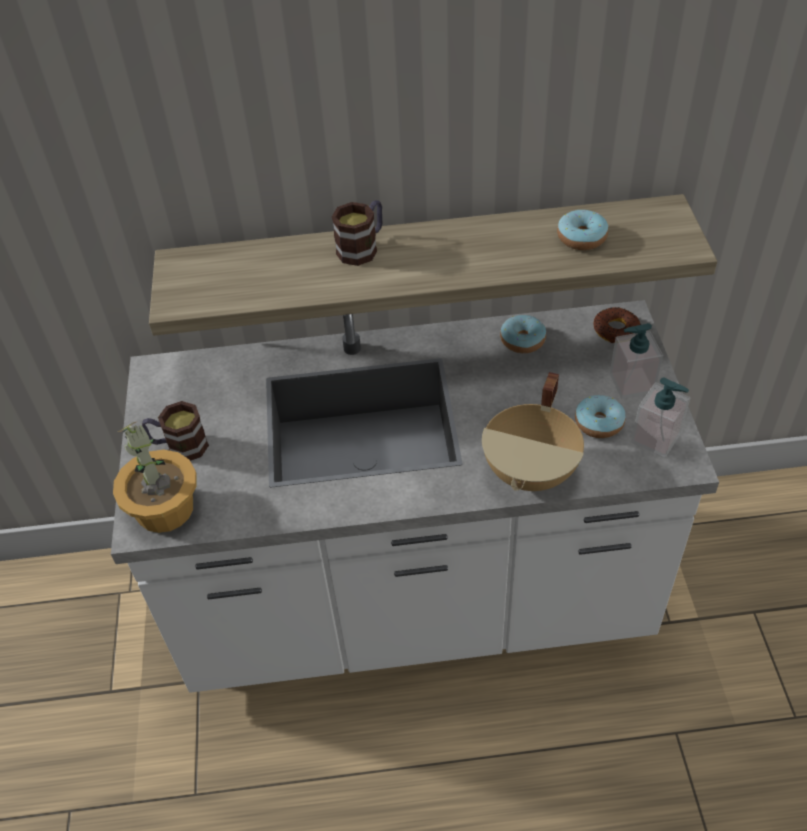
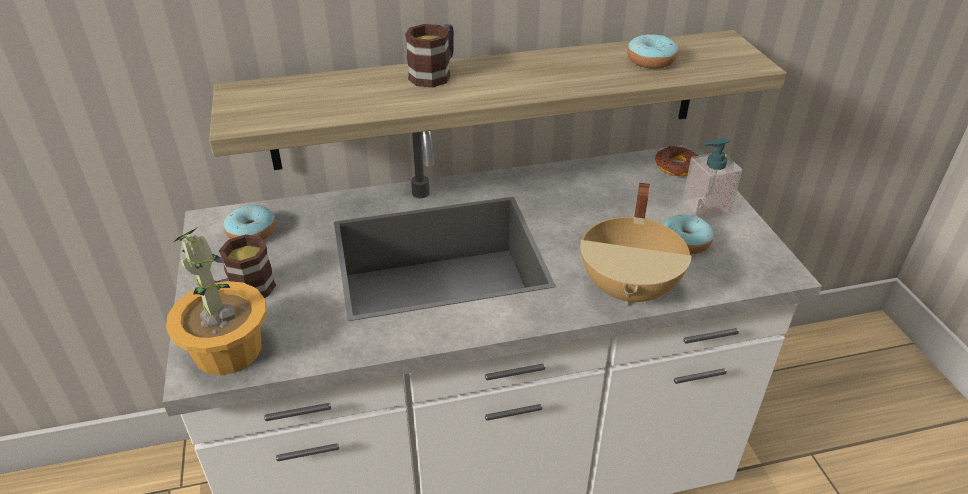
camera: 10 degrees left, 10 degrees down
donut [500,315,546,353] -> donut moved to [224,205,276,240]
soap dispenser [631,377,690,458] -> none

